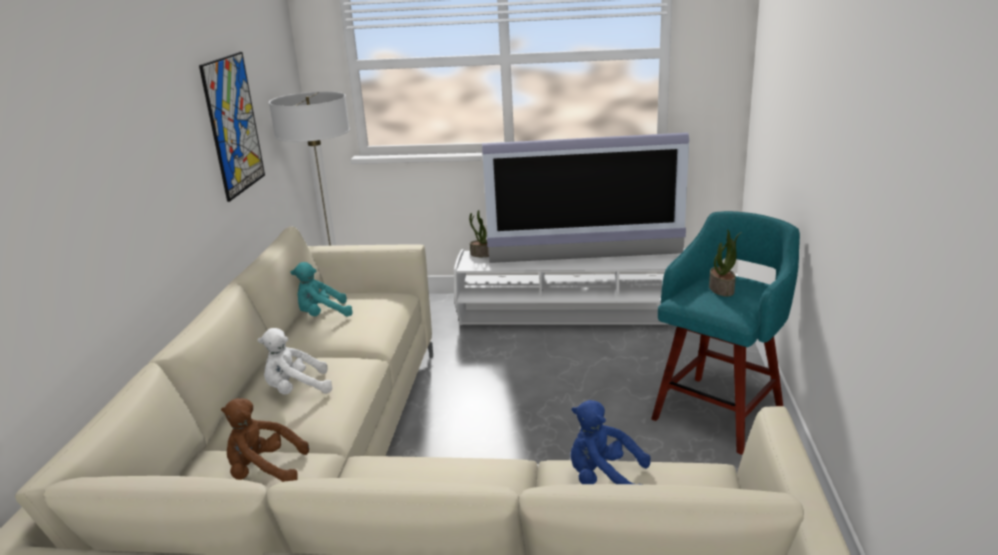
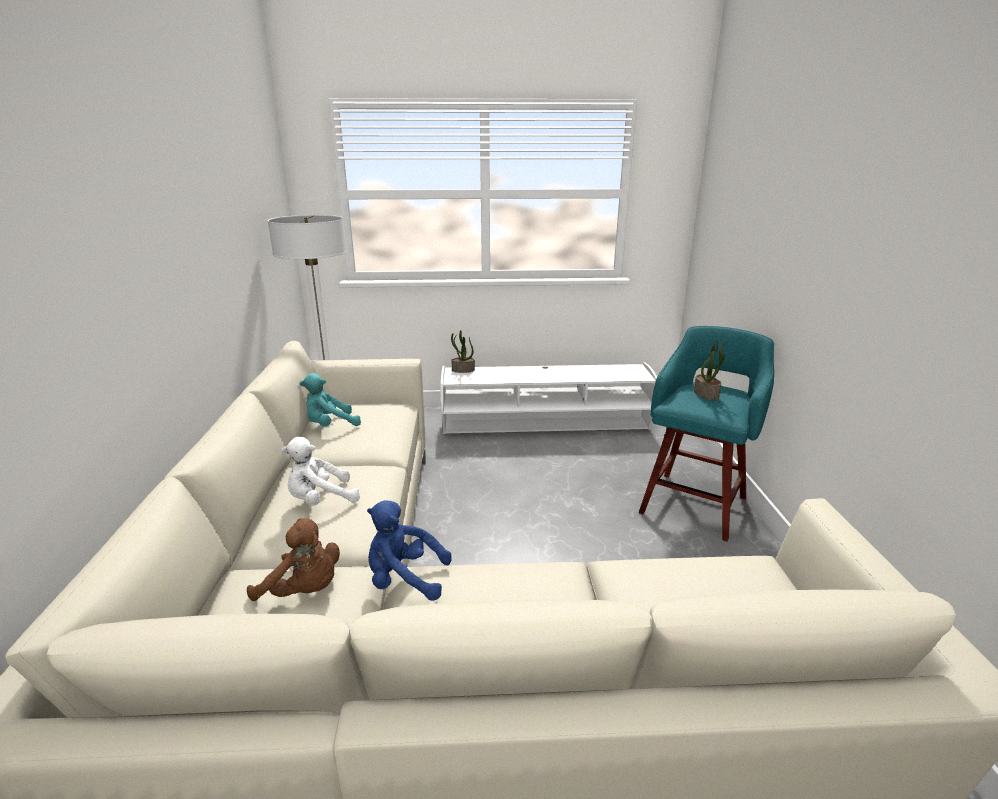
camera: 10 degrees left, 0 degrees up
picture [199,52,265,202] -> none
brown plush toy [221,398,309,482] -> brown plush toy turned 150 degrees counterclockwise [247,518,340,601]
television [482,133,689,263] -> none
blue plush toy [570,400,651,484] -> blue plush toy moved to [367,500,452,601]

